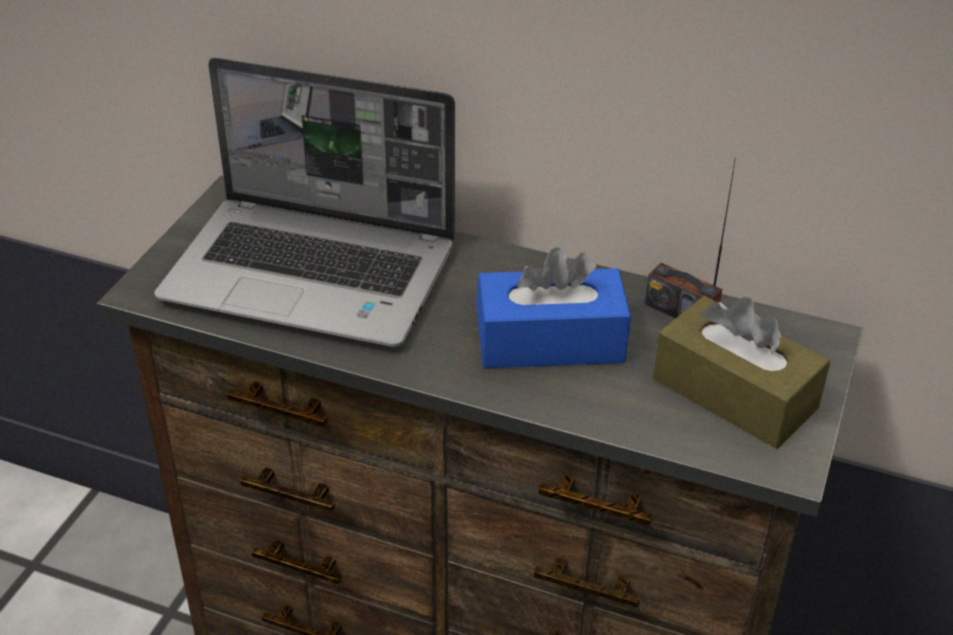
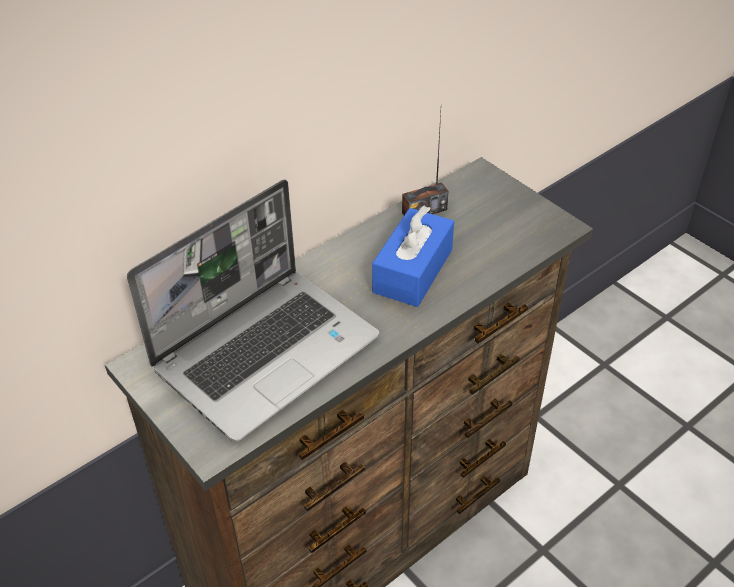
camera: 60 degrees left, 5 degrees up
brown tissue box [653,296,830,449] -> none

